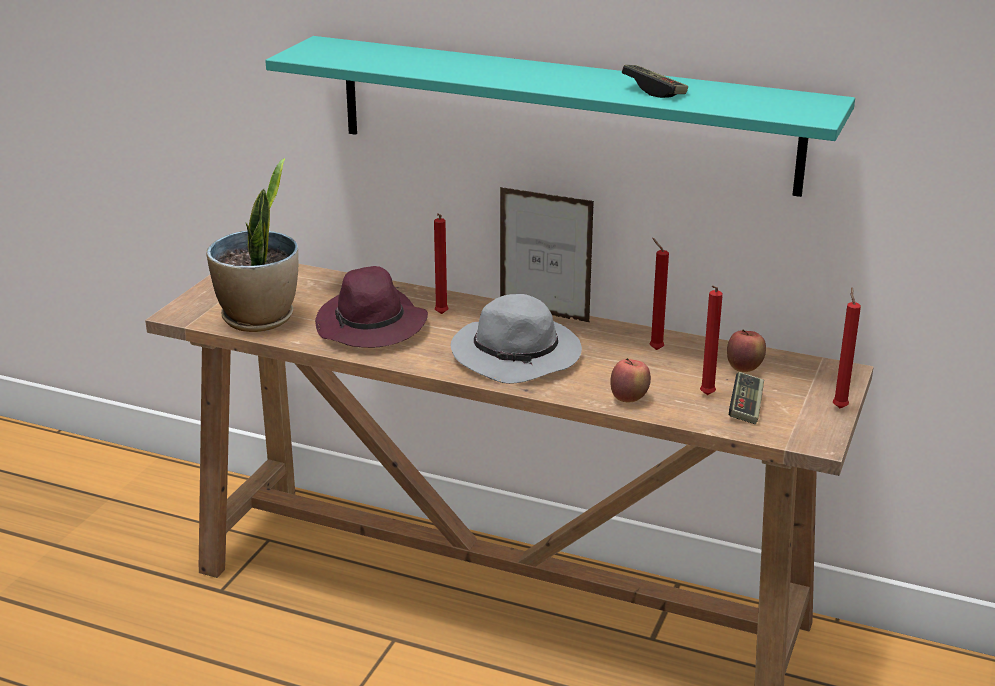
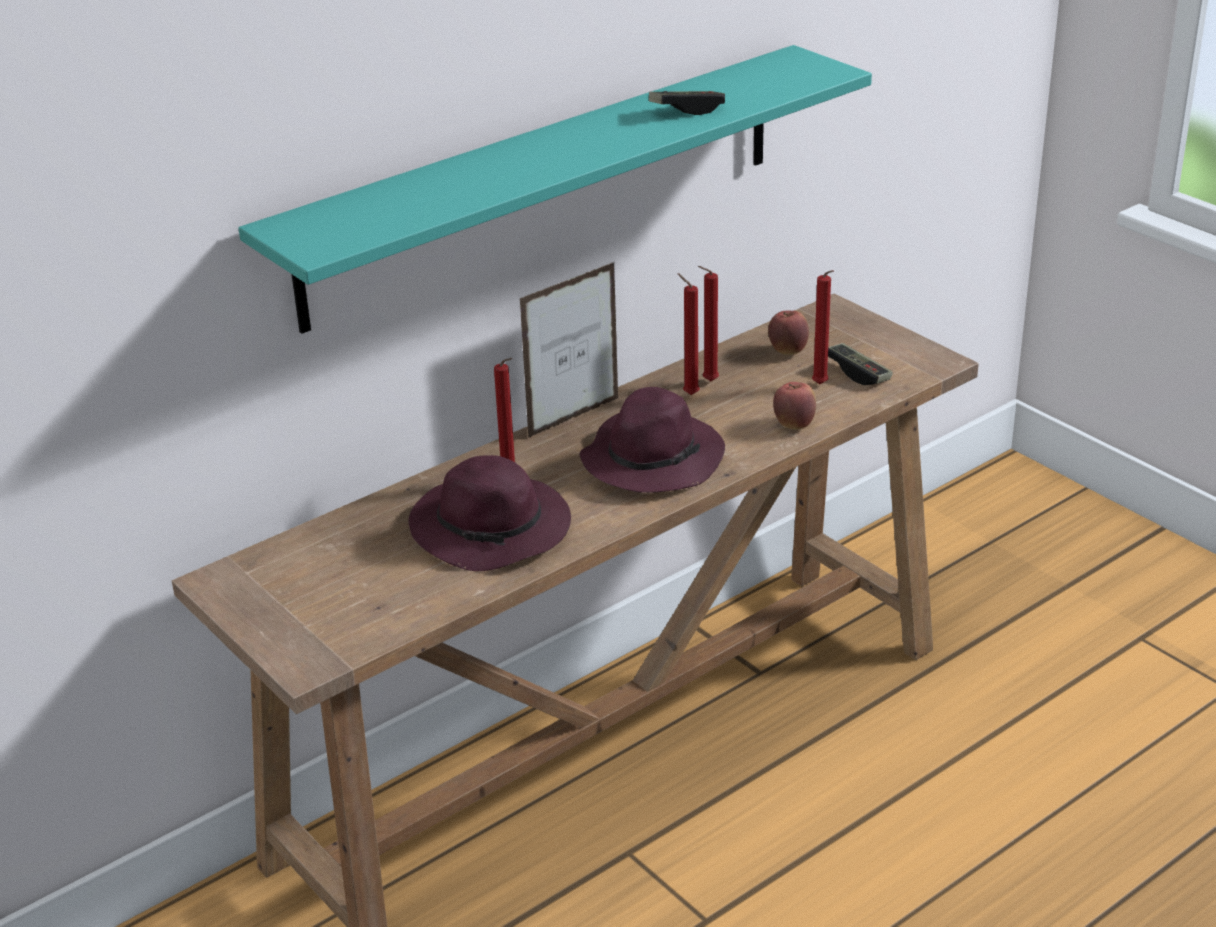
camera: 60 degrees left, 5 degrees up
potted plant [206,158,298,332] -> none
grey hat [451,294,582,384] -> purple hat [579,387,725,493]
red candle [833,287,861,408] -> red candle moved to [678,273,700,395]

